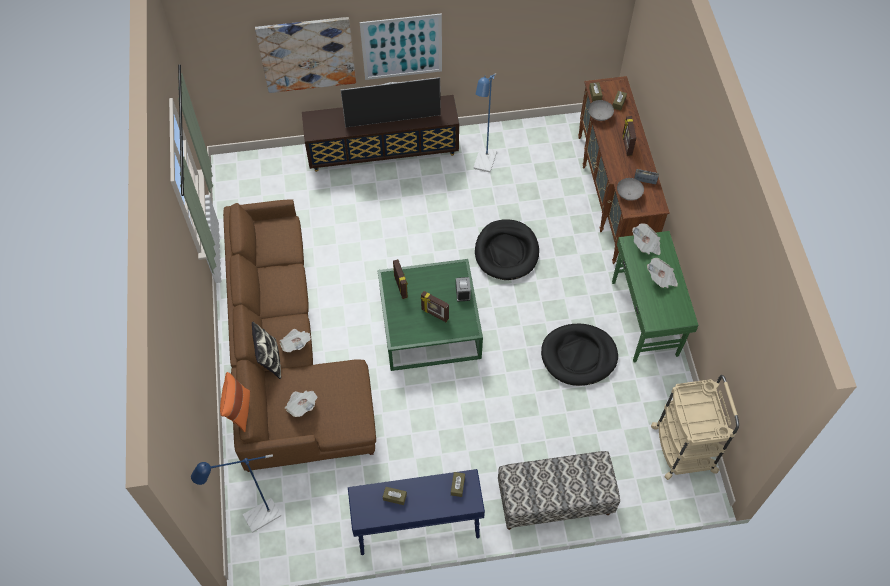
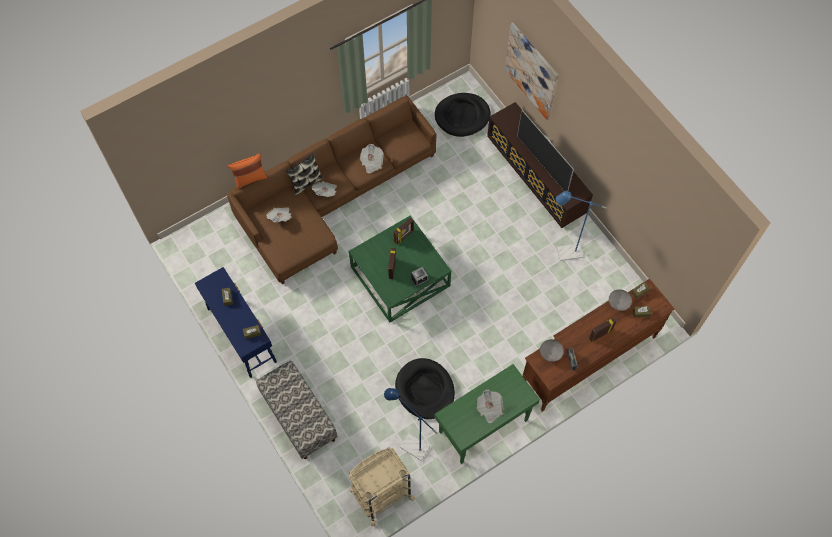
camera: 65 degrees right, 5 degrees up
blue floor lamp [191,454,281,533] -> blue floor lamp moved to [384,388,438,461]
picture [360,13,442,80] -> none
black dog bed [475,219,539,280] -> black dog bed moved to [435,93,491,137]
newspaper [632,223,661,255] -> newspaper moved to [360,144,384,173]

